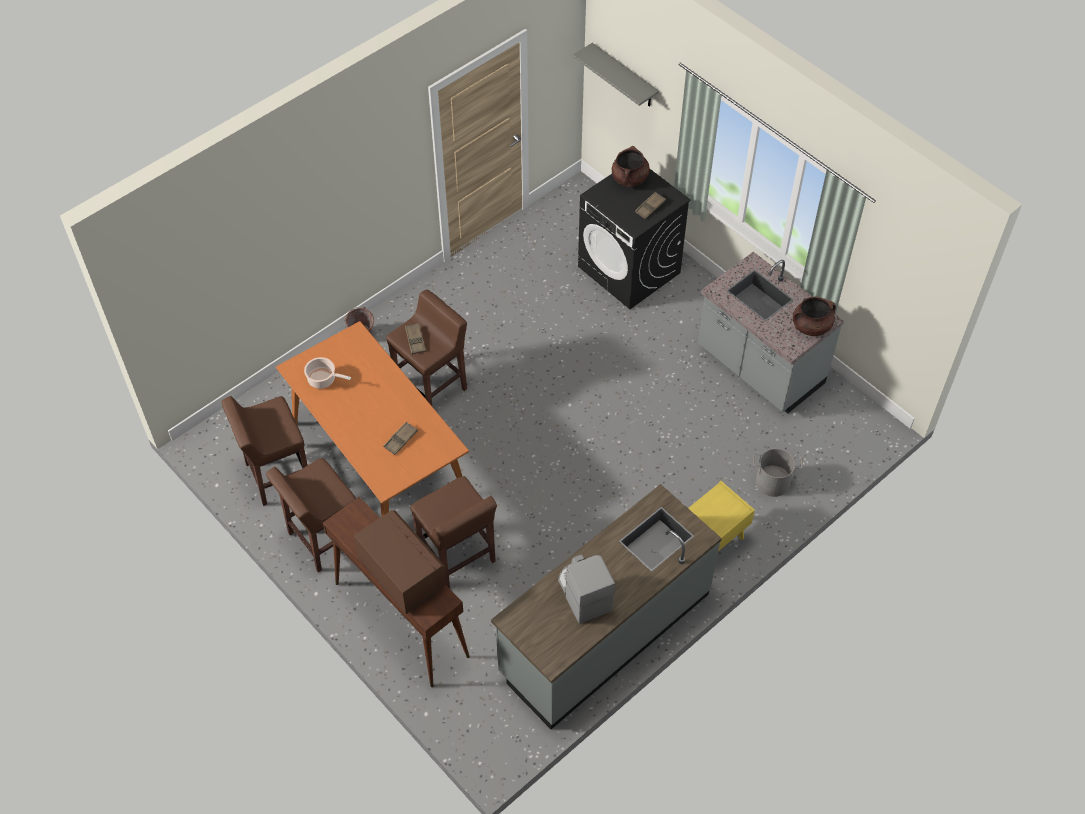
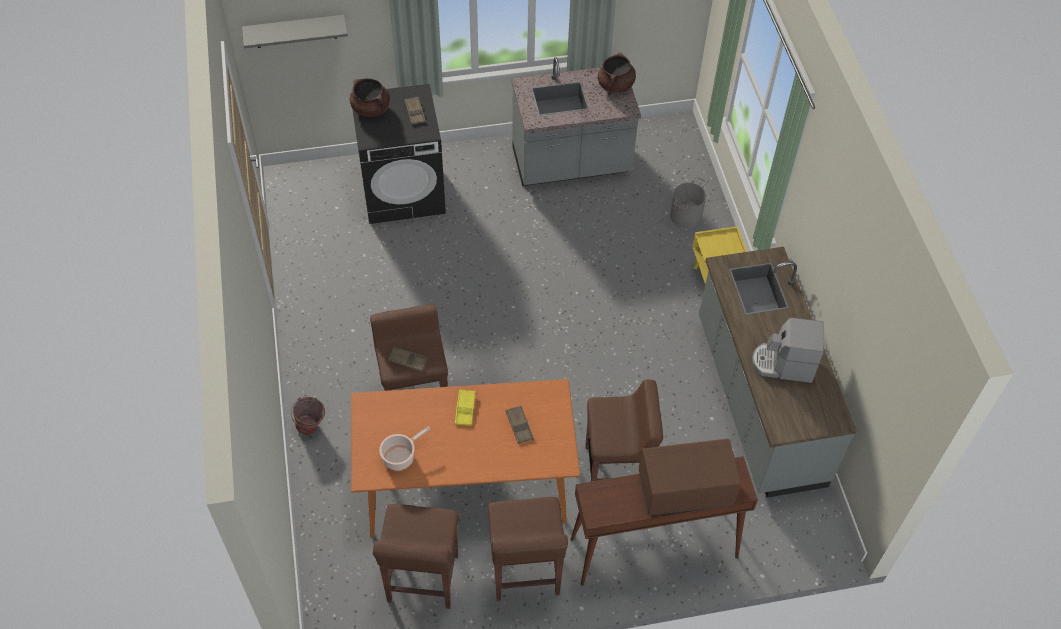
camera: 60 degrees left, 0 degrees up
none -> yellow tray [455,389,476,426]

